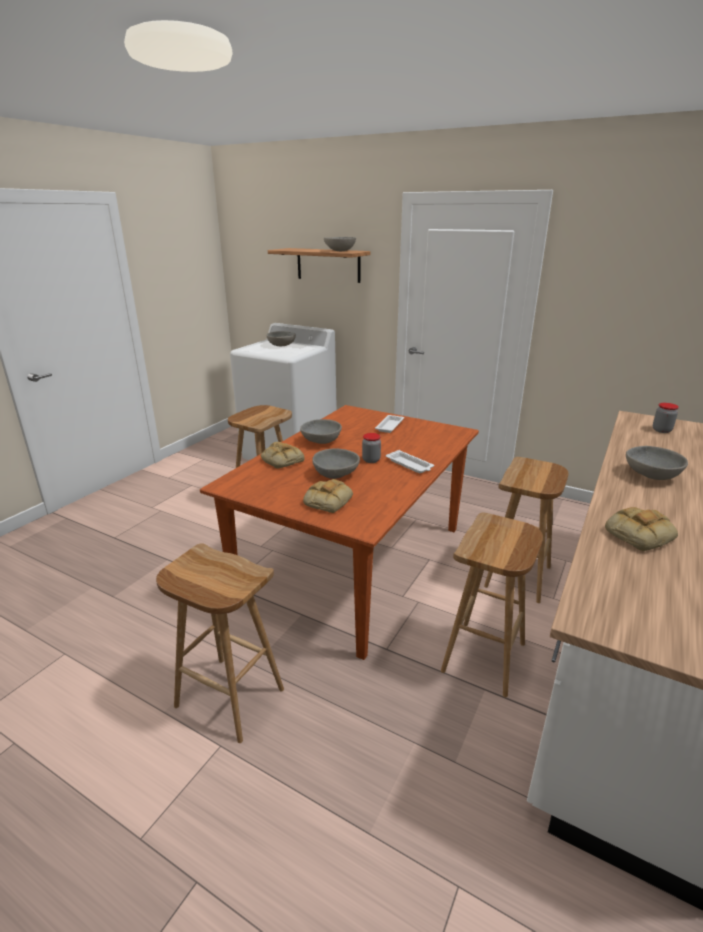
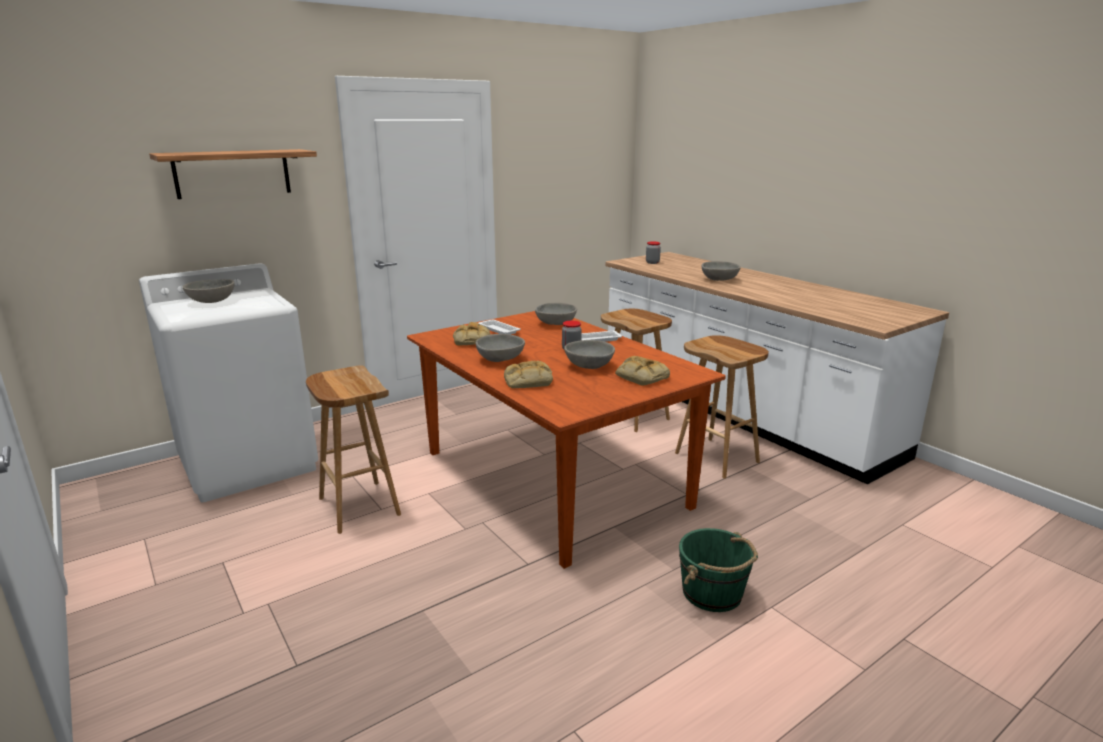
camera: 65 degrees left, 5 degrees down
brown stool [156,543,284,743] -> green bucket [679,528,758,612]
grey bowl [324,237,356,251] -> grey bowl moved to [535,303,577,325]
bread [605,507,678,551] -> bread moved to [453,322,490,345]

